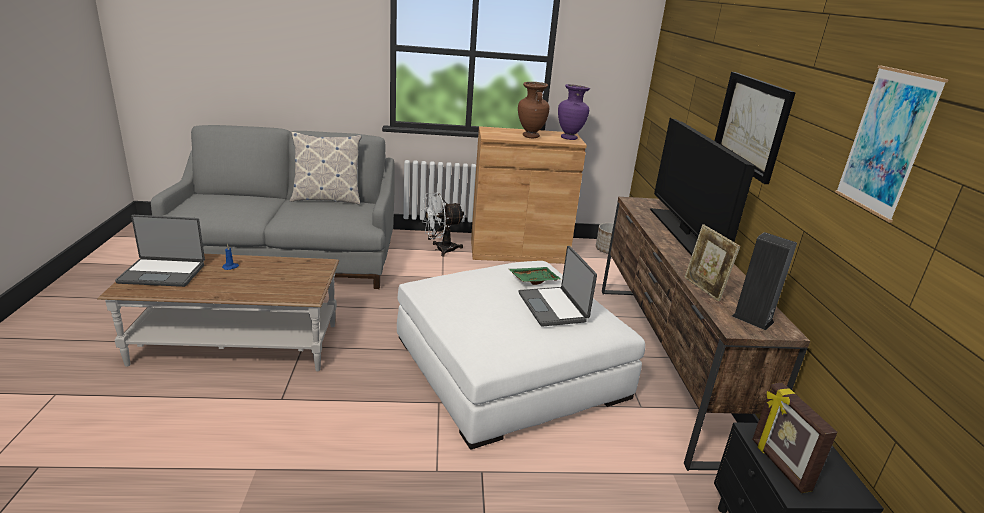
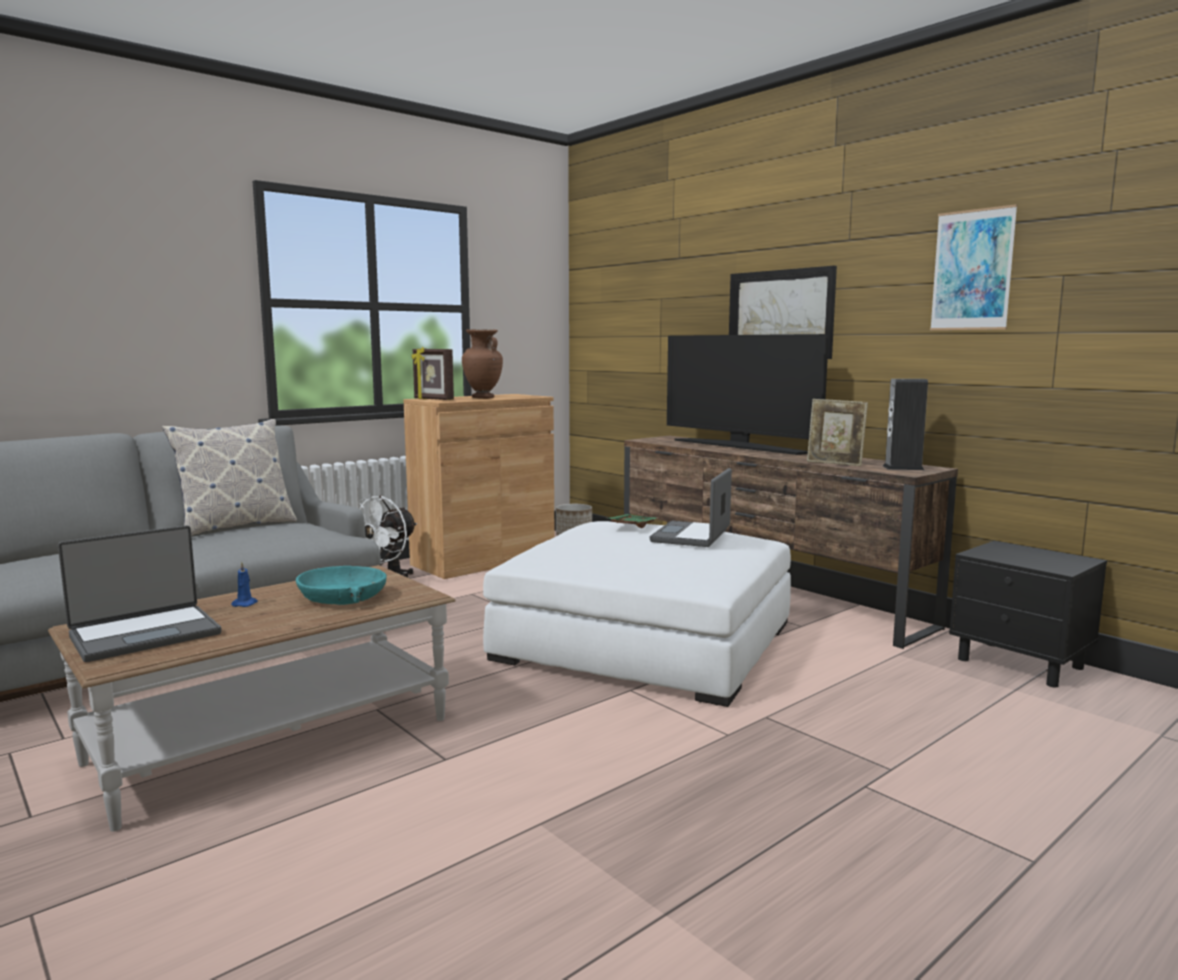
camera: 35 degrees left, 15 degrees down
laptop [518,246,597,327] -> laptop turned 75 degrees clockwise [649,468,732,547]
purple vase [558,84,590,140] -> none
picture frame [752,382,838,493] -> picture frame moved to [412,347,454,400]
none -> turquoise bowl [296,566,387,605]

